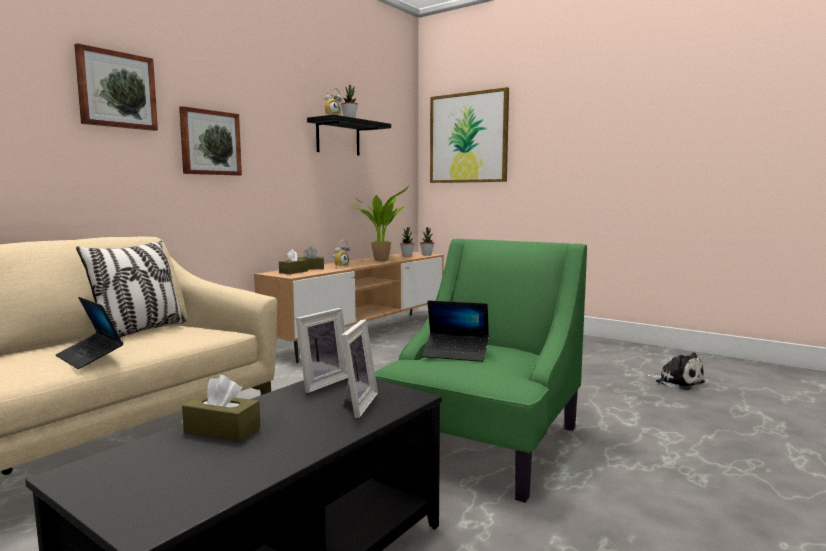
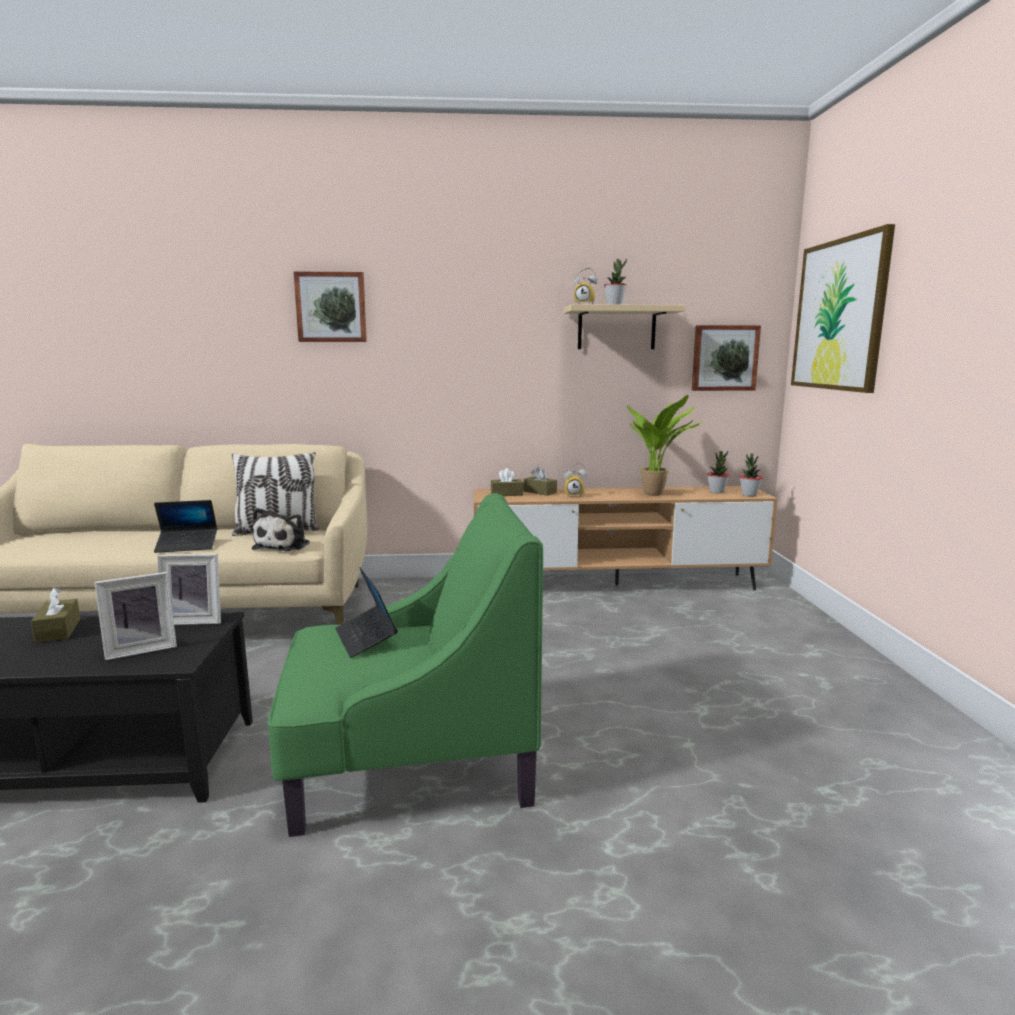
camera: 50 degrees right, 5 degrees up
laptop [56,297,123,369] -> laptop turned 105 degrees counterclockwise [154,500,217,553]
picture [179,106,242,176] -> picture moved to [692,325,761,391]
black shelf [307,114,391,156] -> beige shelf [564,304,685,349]
plush toy [646,352,705,390] -> plush toy moved to [252,508,310,551]

